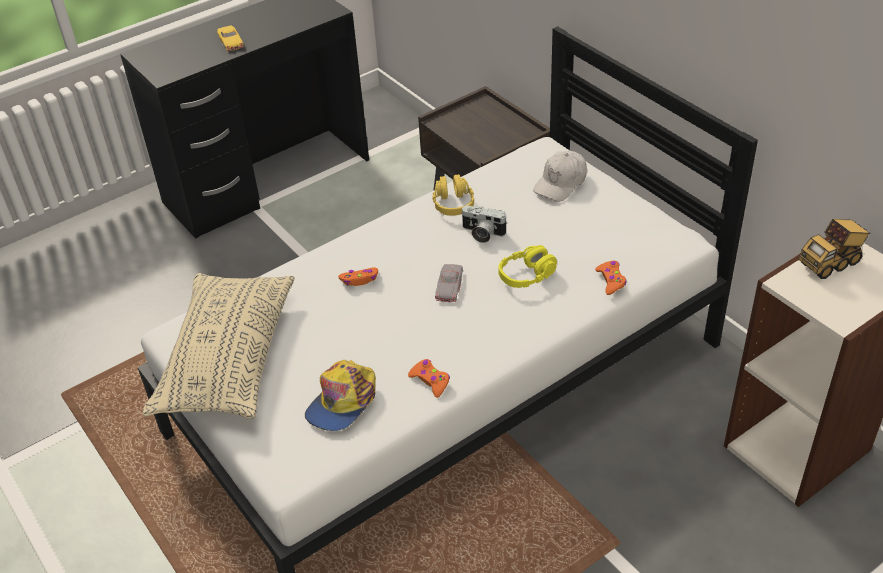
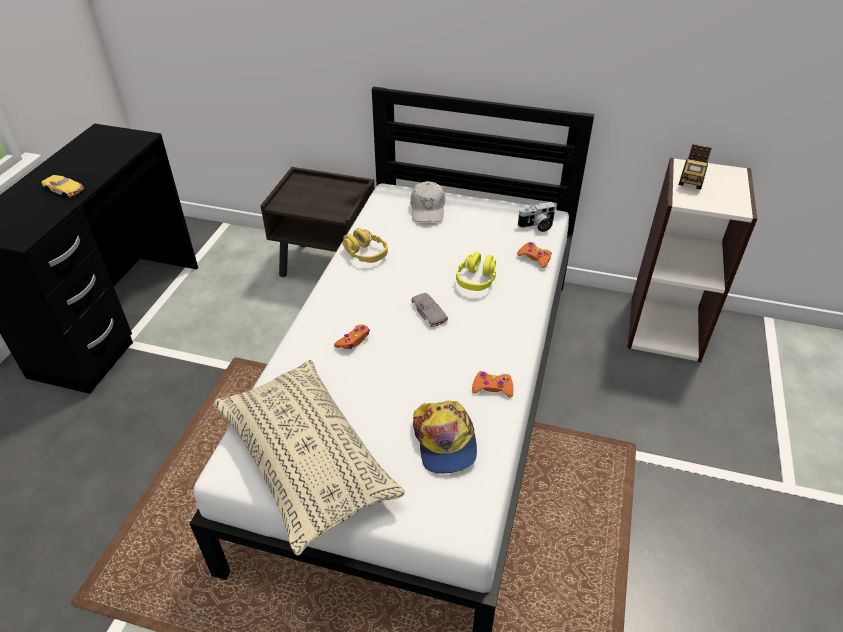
camera: 40 degrees left, 0 degrees up
camera [461,206,508,243] -> camera moved to [518,202,556,232]

